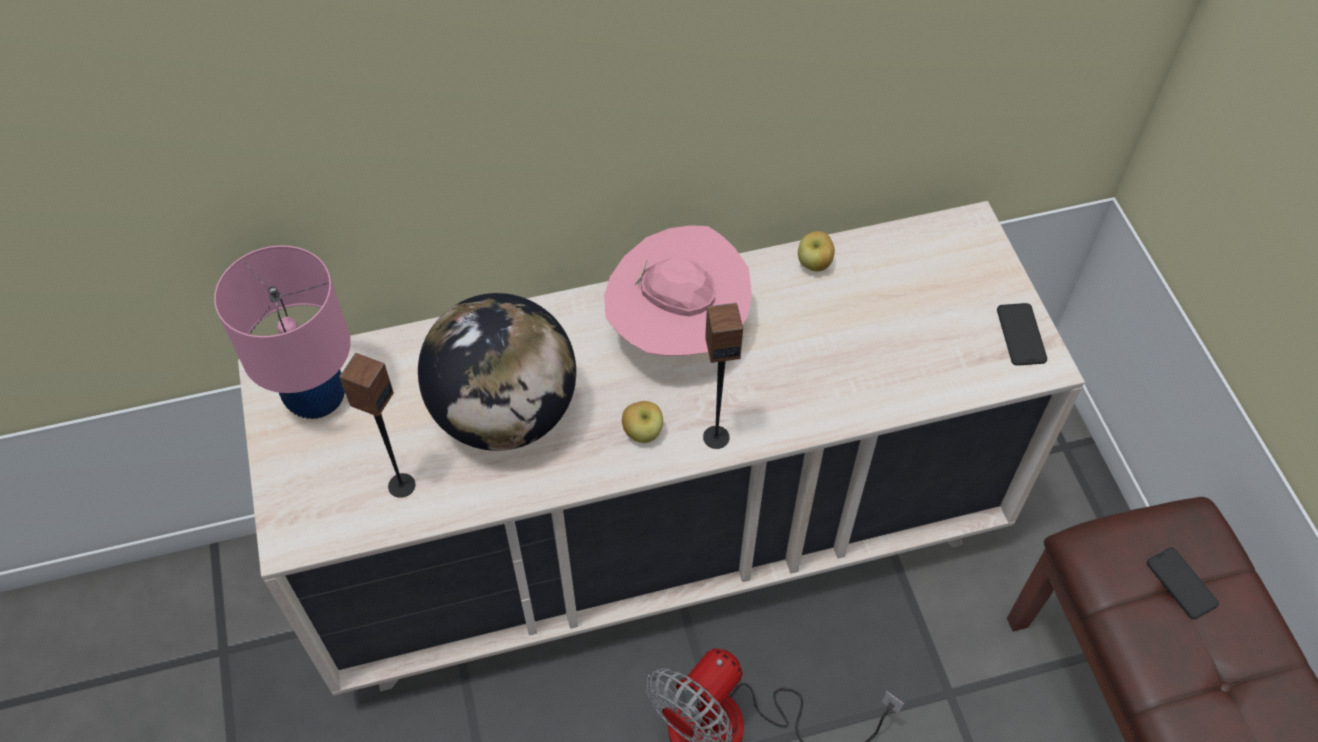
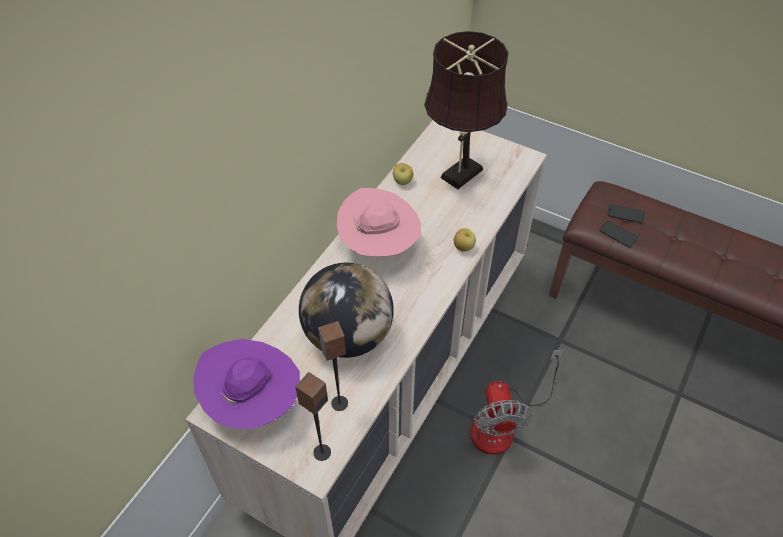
camera: 45 degrees left, 5 degrees down
pink table lamp [214,245,351,419] -> purple hat [193,339,300,429]
apple [622,401,663,443] -> apple moved to [454,228,476,252]
speaker [703,303,743,449] -> speaker moved to [295,372,331,461]
phone [997,303,1047,366] -> phone moved to [599,221,638,247]
none -> brown table lamp [424,31,509,189]

